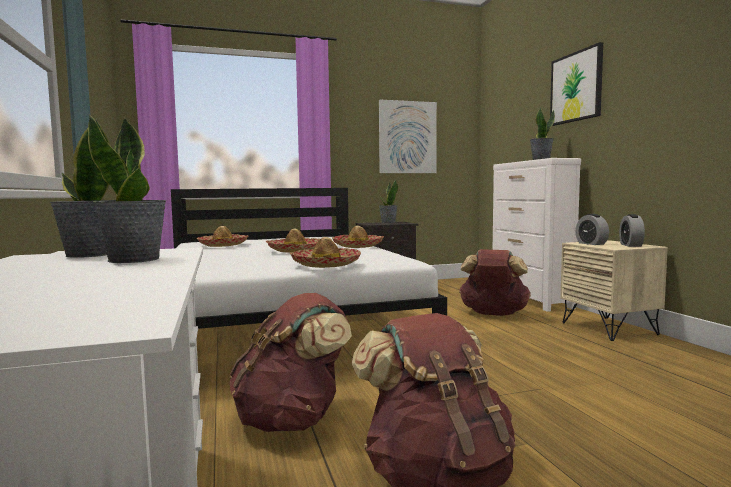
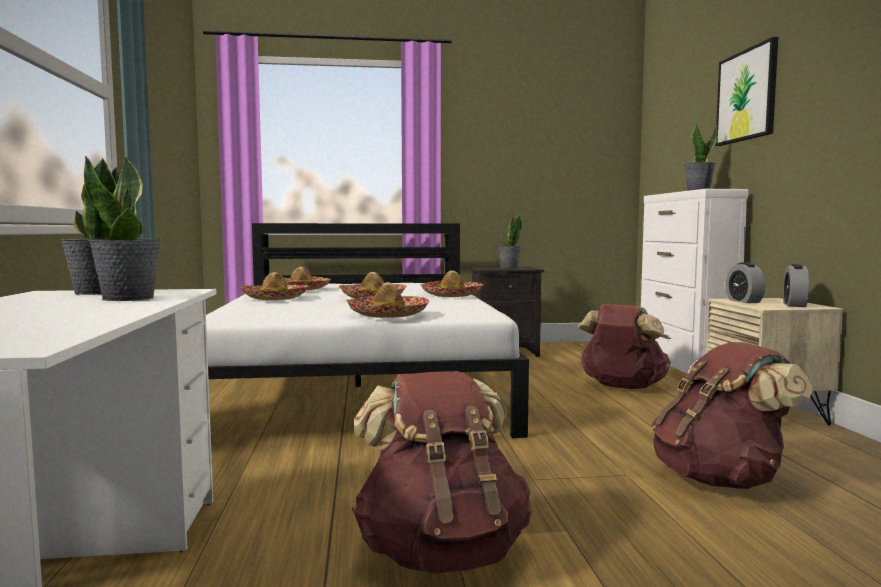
camera: 10 degrees right, 0 degrees up
brown backpack [229,293,352,432] -> brown backpack moved to [651,342,813,489]
picture [379,100,437,173] -> none
none -> hat [241,272,309,300]

